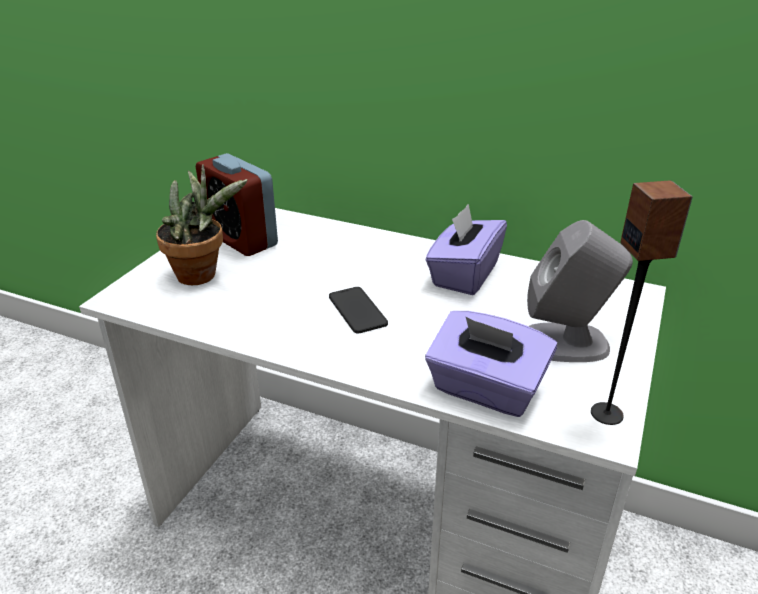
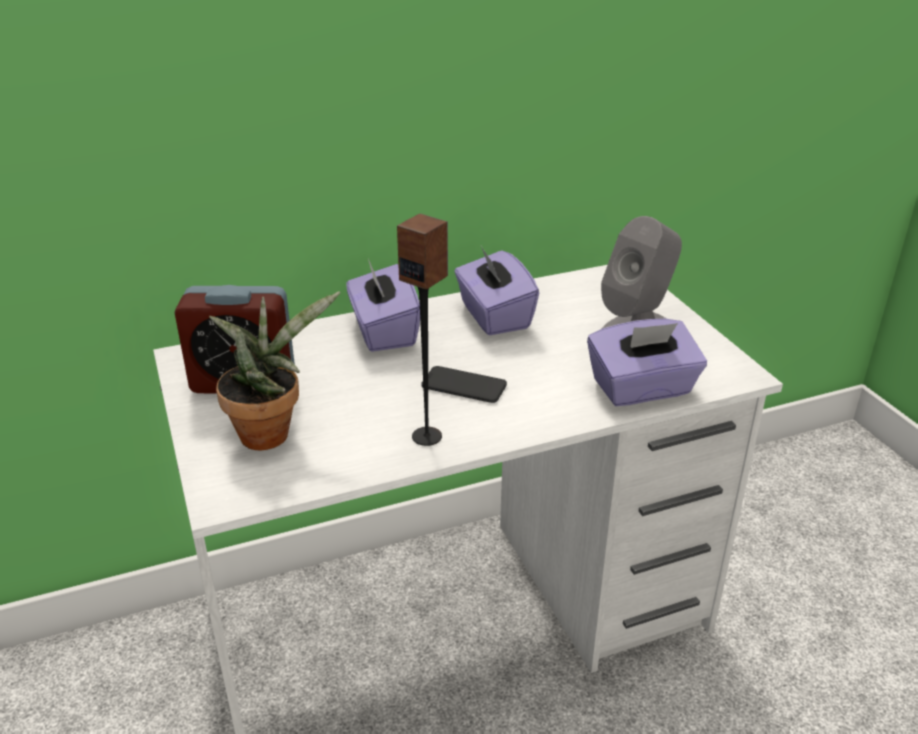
camera: 45 degrees left, 0 degrees up
speaker [591,181,693,425] -> speaker moved to [397,214,448,446]
none -> purple tissue box [346,259,420,352]

